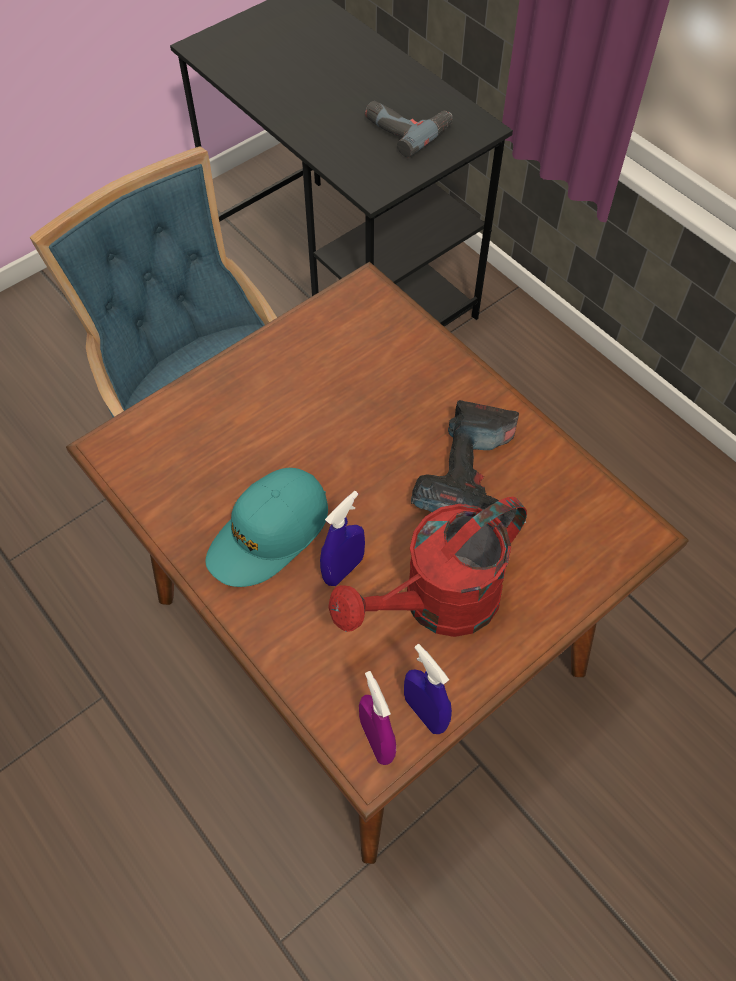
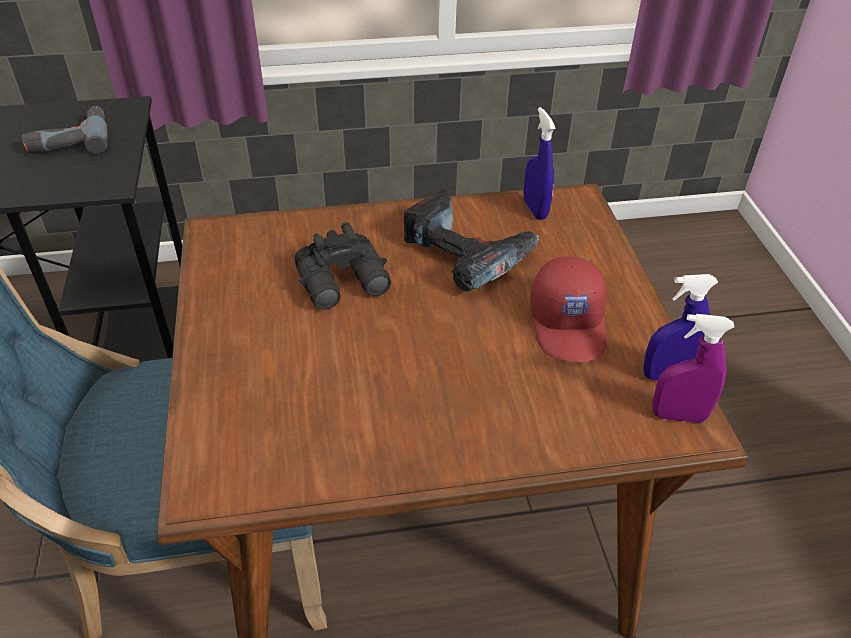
camera: 60 degrees left, 15 degrees down
turquoise cap [205,468,328,587] -> none
blue spray bottle [320,491,365,586] -> blue spray bottle moved to [524,107,556,220]
red watering can [328,497,527,637] -> red cap [530,256,607,362]
none -> black binoculars [295,222,391,310]

